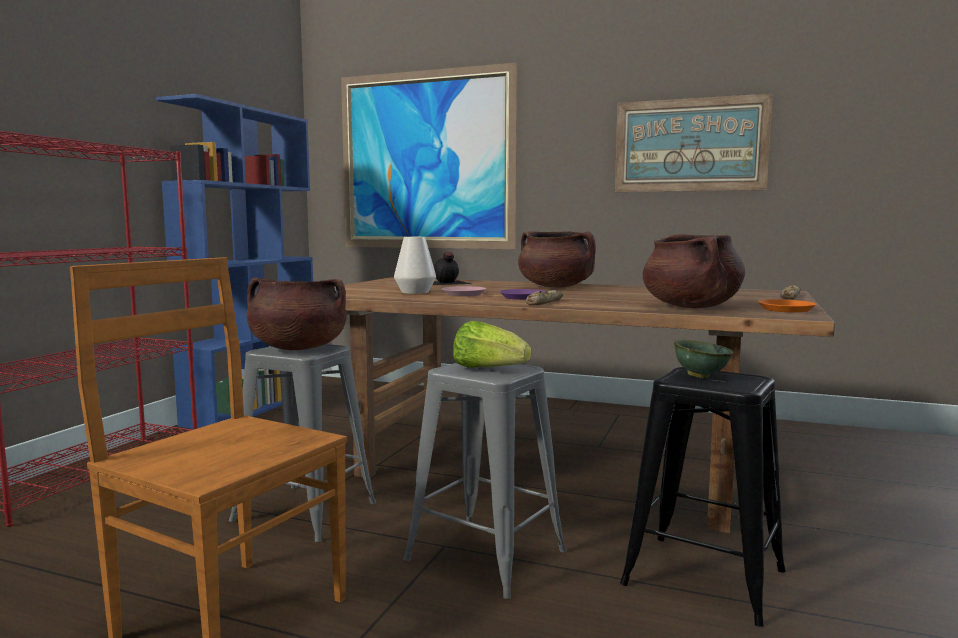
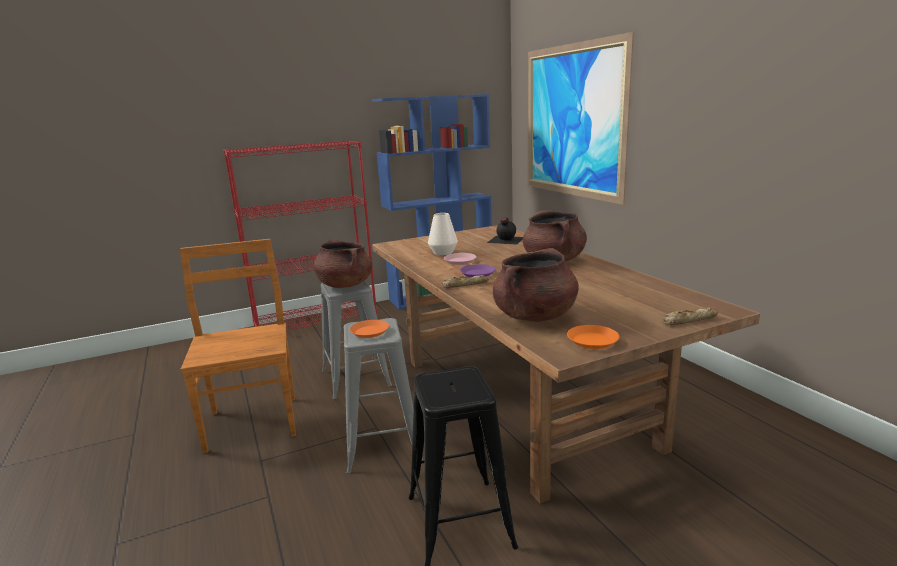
camera: 45 degrees right, 10 degrees up
lettuce [453,321,531,368] -> orange plate [350,320,389,338]
picture [615,94,772,192] -> none
green bowl [674,340,733,378] -> none

